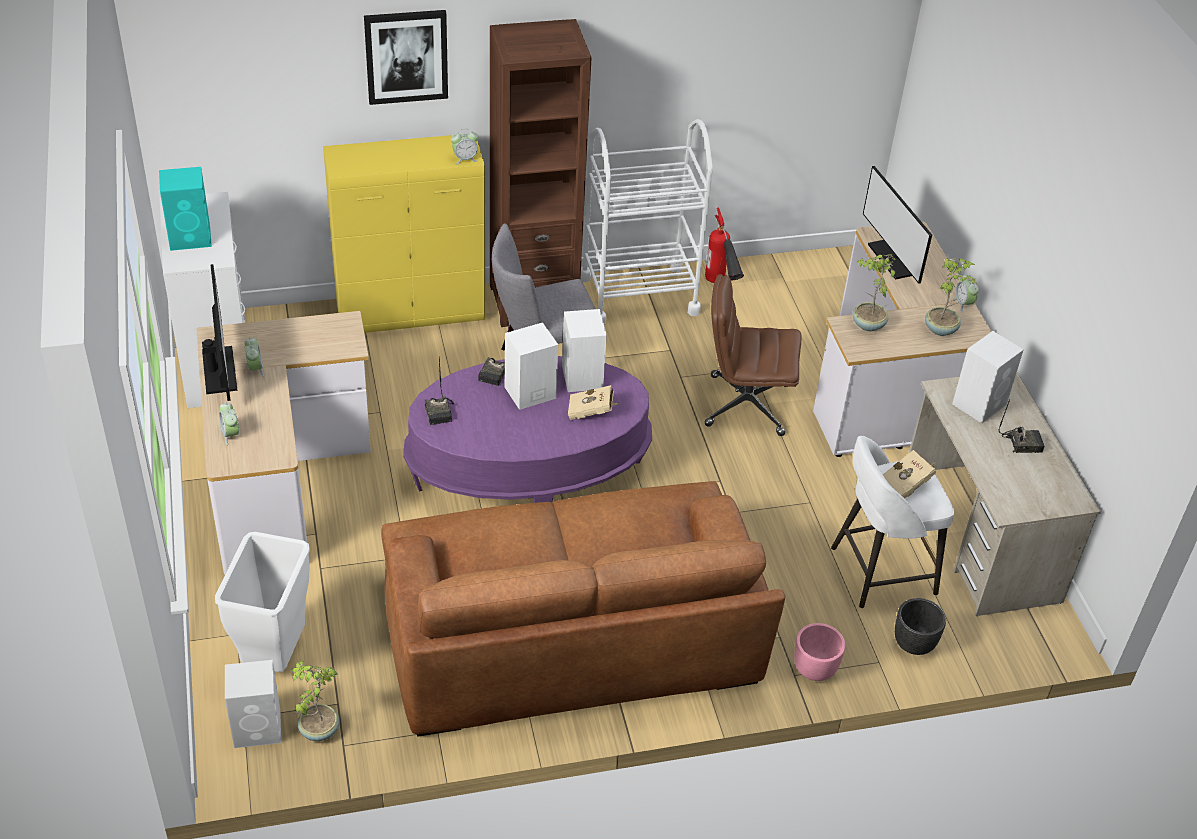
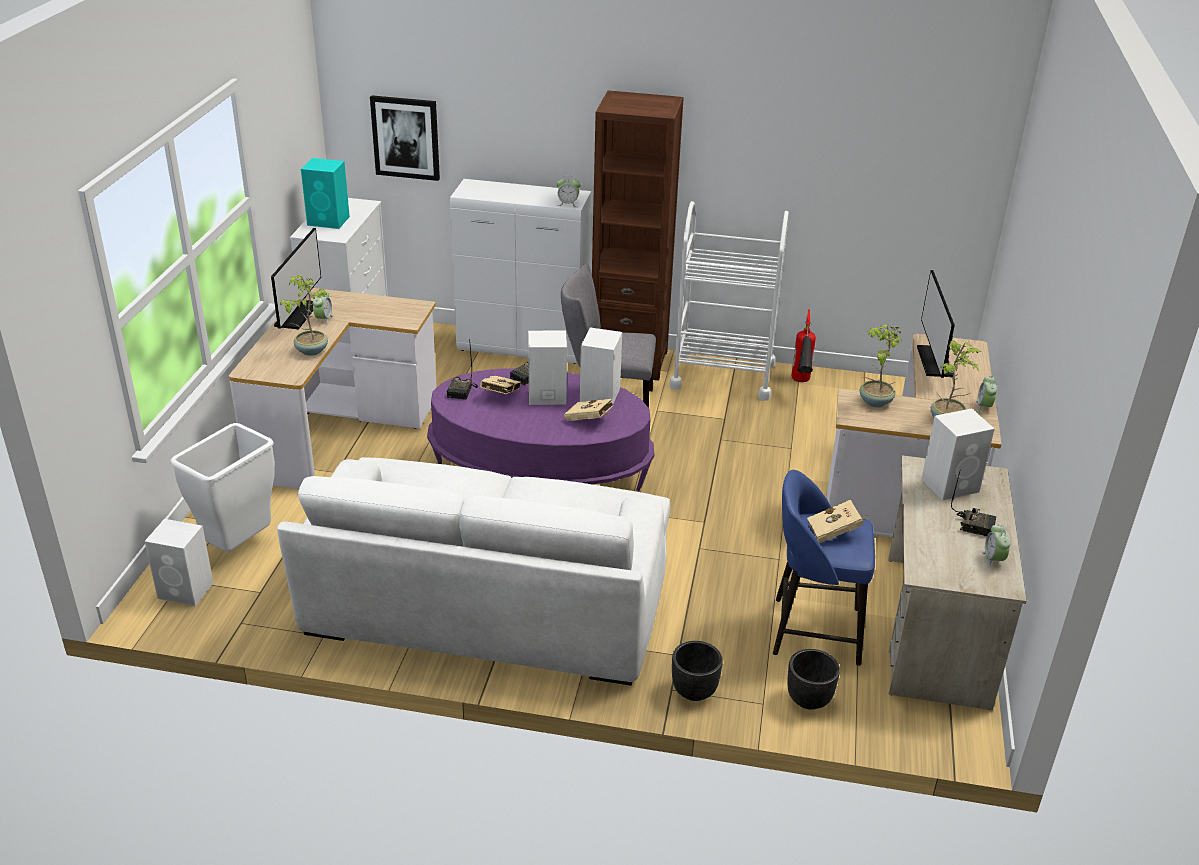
camera: 25 degrees right, 10 degrees down
alarm clock [219,402,239,445] -> alarm clock moved to [982,524,1011,569]
potted plant [290,660,339,741] -> potted plant moved to [280,275,328,356]
yellow cabinet [323,134,485,333] -> white cabinet [450,179,591,364]
picture [364,10,448,105] -> picture moved to [370,95,440,181]
brown sofa [381,481,785,737] -> white sofa [277,457,670,686]
brown office chair [705,274,802,436] -> none
pink planter [794,623,845,681] -> black planter [672,641,723,701]
white stool [831,436,954,608] -> blue stool [773,470,875,666]
none -> beige book [480,376,520,394]

